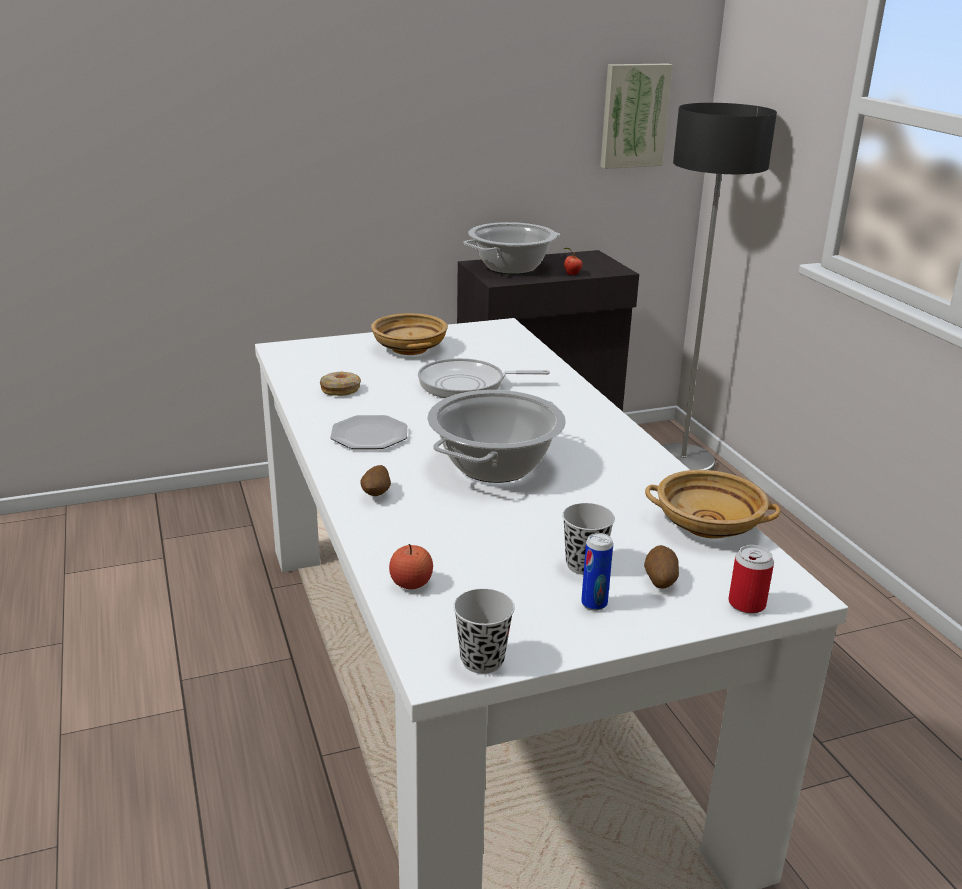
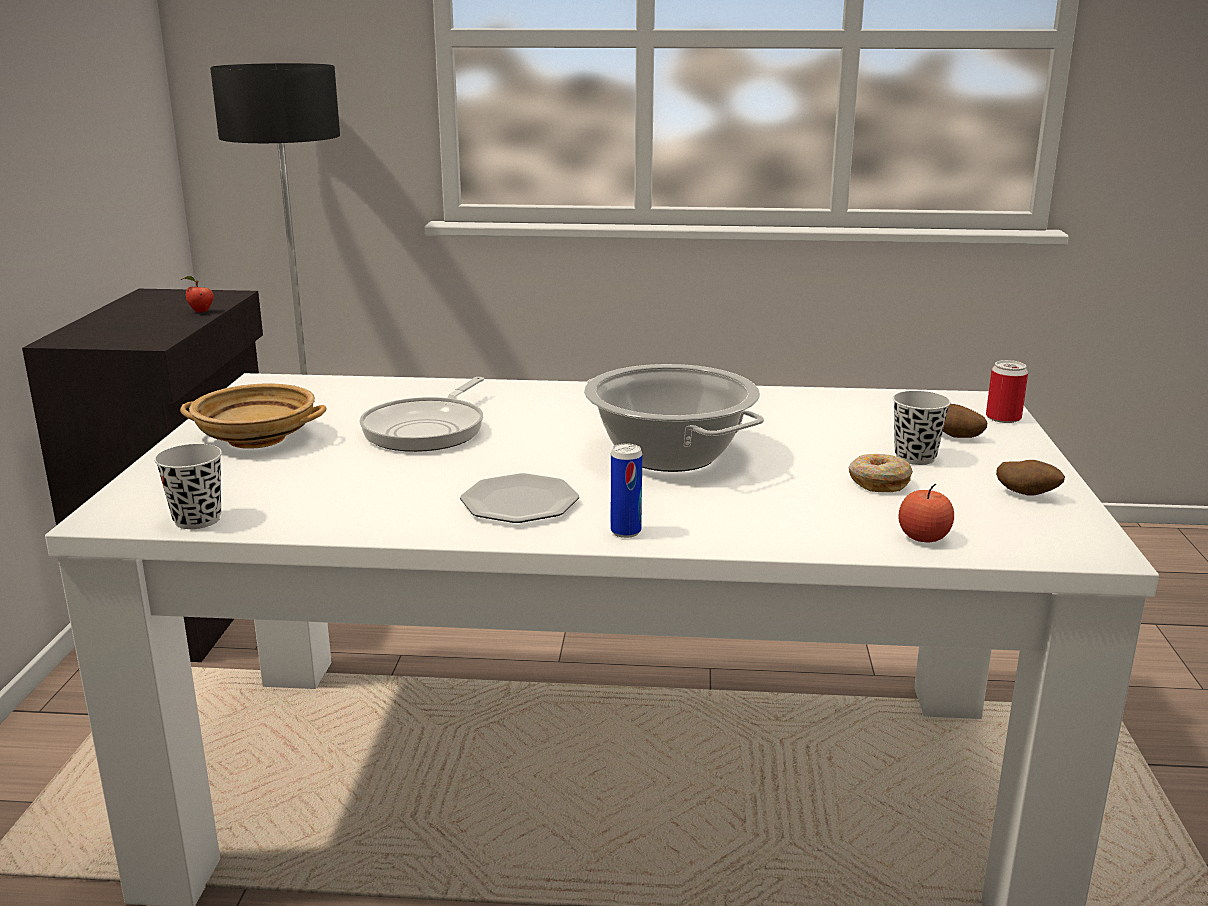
camera: 65 degrees left, 5 degrees down
donut [320,371,361,396] -> donut moved to [849,454,913,492]
potato [360,465,391,496] -> potato moved to [996,460,1065,495]
black cup [453,589,515,674] -> black cup moved to [154,444,222,529]
cooking pot [463,222,560,274] -> none
can [581,533,613,611] -> can moved to [611,443,642,538]
picture [600,63,673,169] -> none
beige bowl [645,470,781,539] -> none

